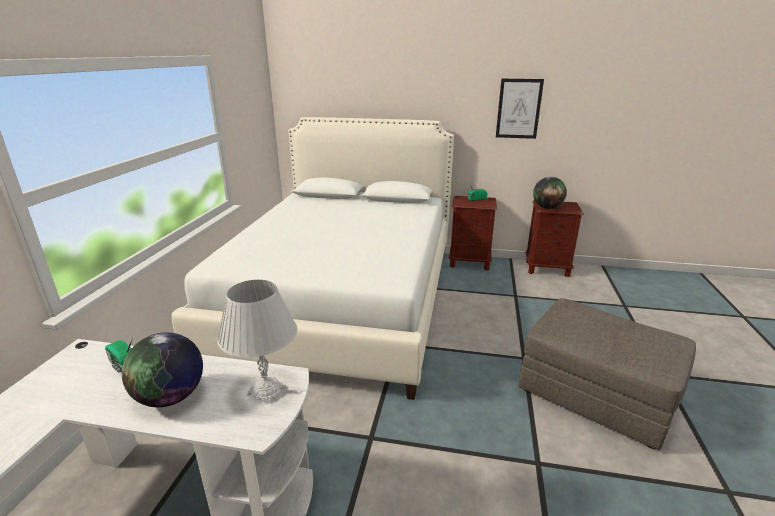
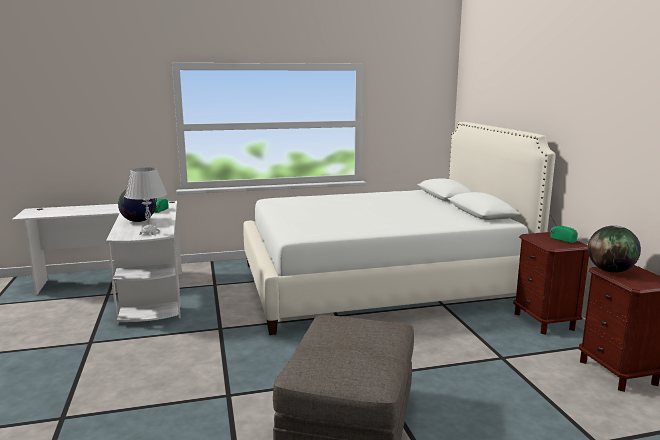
camera: 65 degrees right, 10 degrees down
picture [496,79,544,139] -> none

